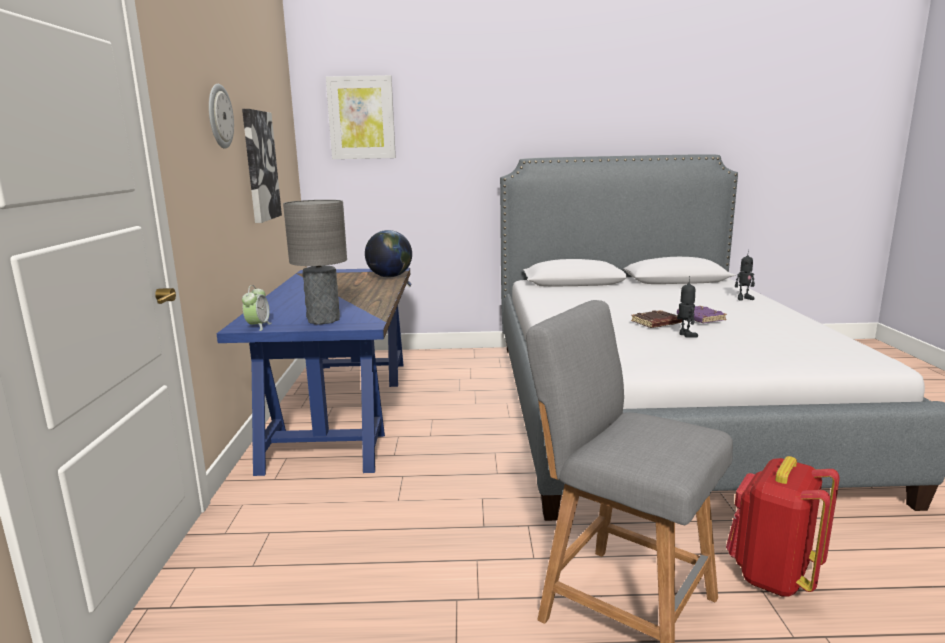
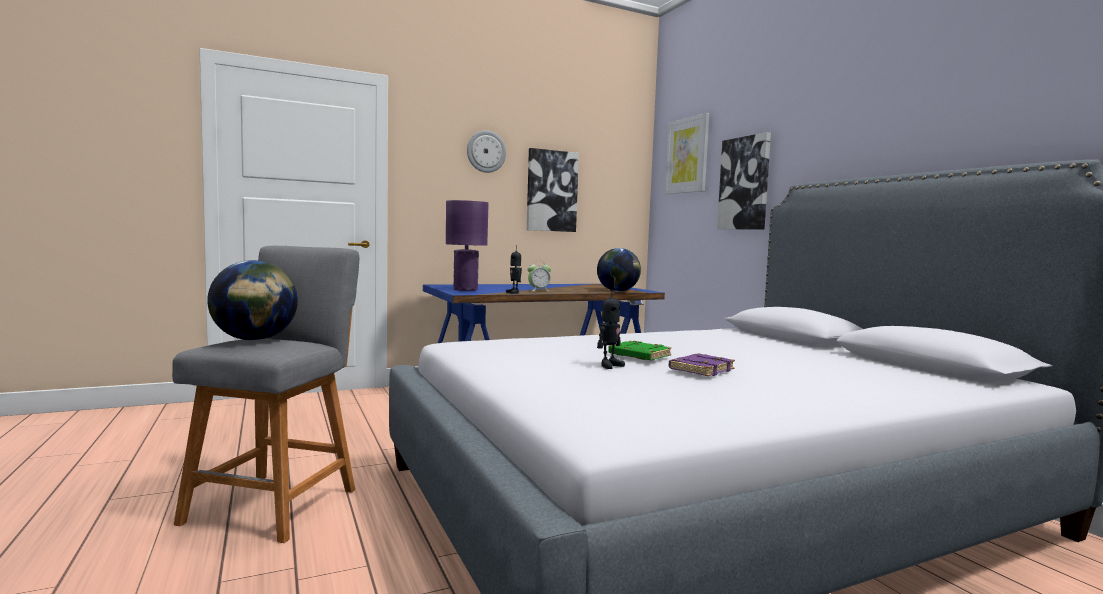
camera: 65 degrees right, 10 degrees down
alarm clock [242,285,271,331] -> alarm clock moved to [528,261,551,291]
grey table lamp [283,200,347,325] -> purple table lamp [446,200,488,291]
brown book [631,310,682,328] -> green book [608,341,672,361]
red backpack [726,456,840,597] -> none
toy robot [735,250,755,301] -> toy robot moved to [506,245,522,294]
none -> globe [207,260,298,341]
none -> picture [717,132,771,229]

